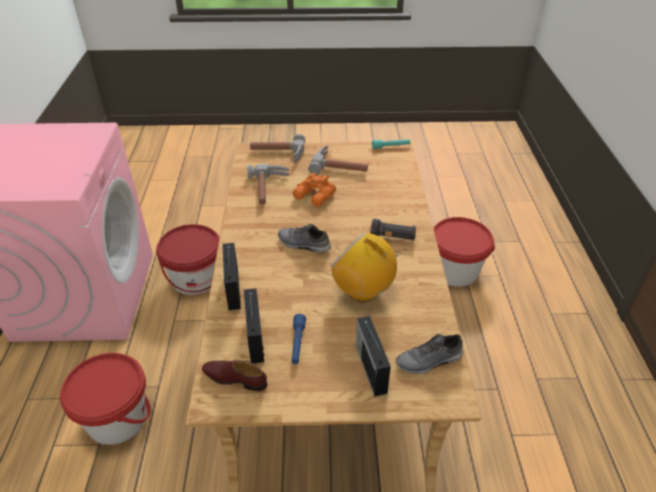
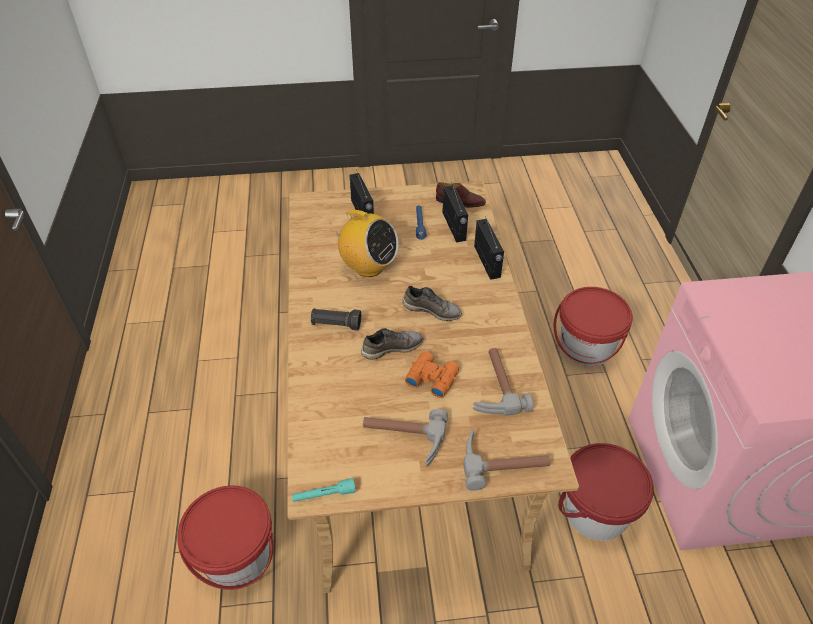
camera: 175 degrees right, 5 degrees up
grey shoe [396,334,464,374] -> grey shoe moved to [361,328,424,360]

